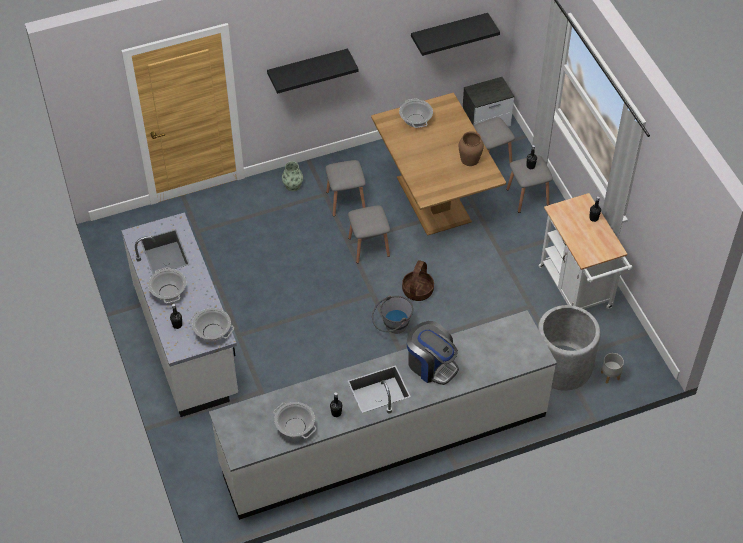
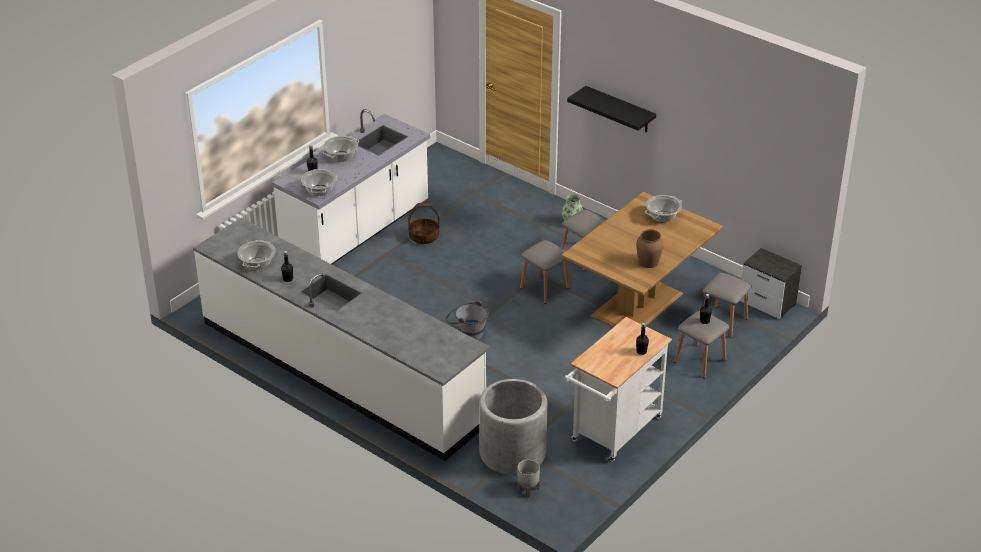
camera: 60 degrees right, 15 degrees down
basket [402,260,434,301] -> basket moved to [408,202,439,244]
coffee machine [407,321,459,385] -> none
black shelf [411,13,500,56] -> none

